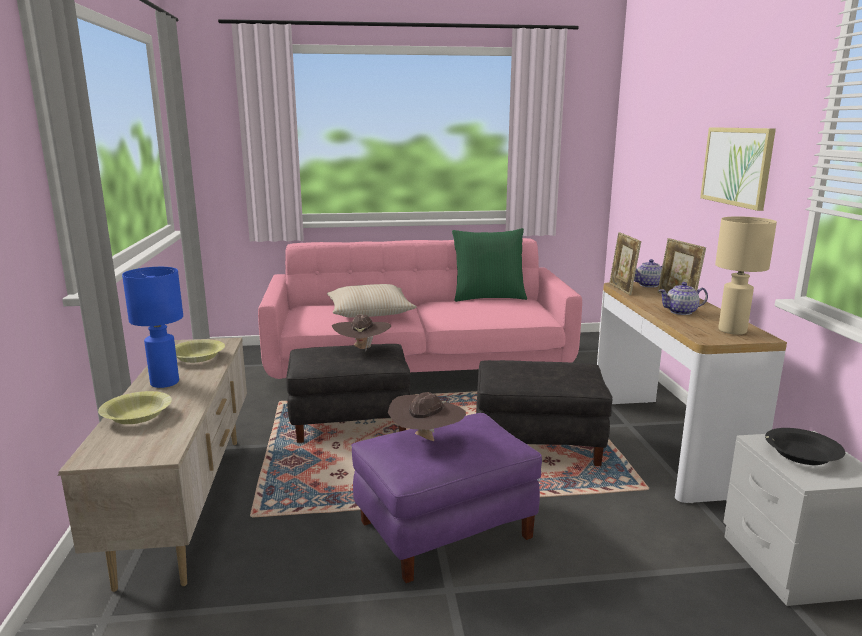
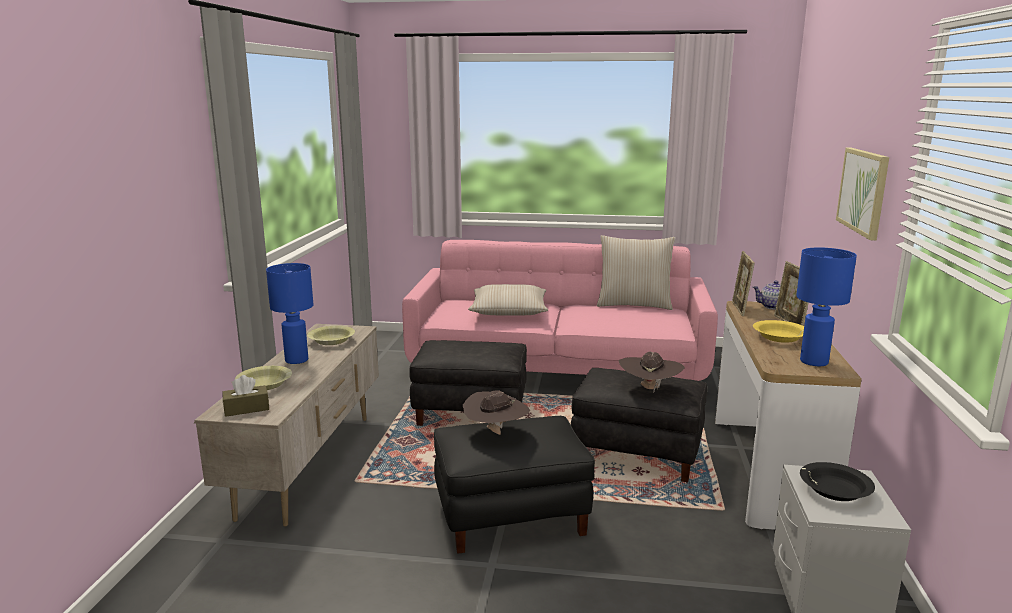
camera: 15 degrees right, 0 degrees up
brown hat [332,314,392,351] -> brown hat moved to [618,352,685,393]
purple ottoman [351,413,542,583] -> black ottoman [434,416,595,554]
green pillow [452,228,527,302] -> beige pillow [597,235,675,310]
teapot [658,282,708,315] -> yellow bowl [753,320,804,343]
beige table lamp [715,216,777,335] -> blue table lamp [796,247,857,366]
none -> brown tissue box [222,375,269,417]

